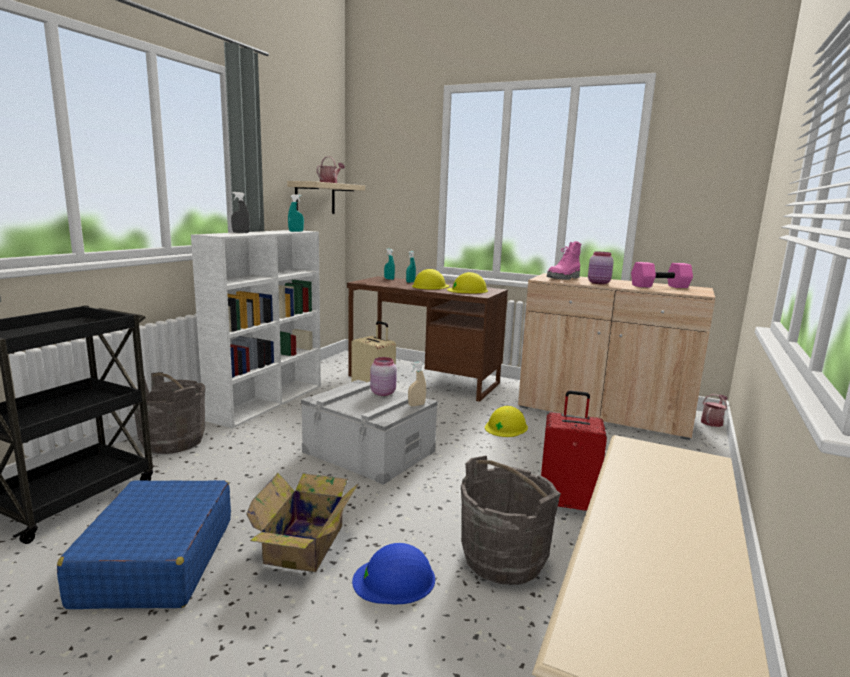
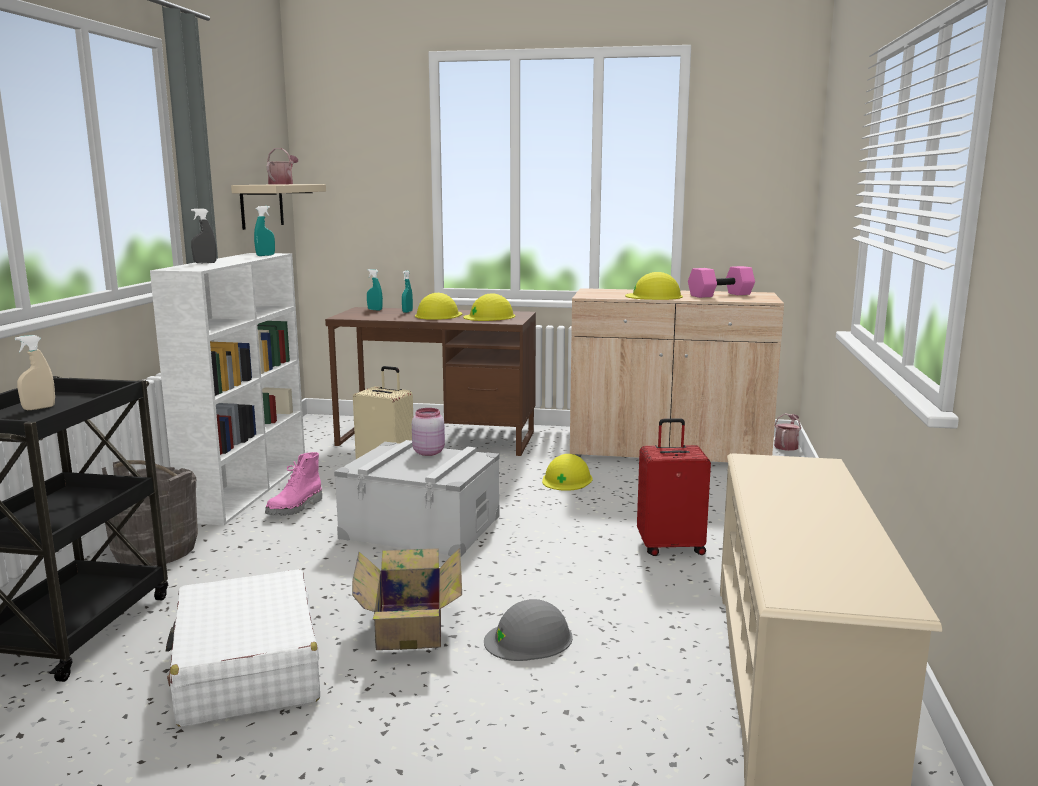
camera: 15 degrees left, 0 degrees up
blue suitcase [57,480,231,609] -> white suitcase [166,569,320,727]
blue hard hat [352,543,435,604] -> grey hard hat [484,599,573,661]
beige spray bottle [408,361,426,406] -> beige spray bottle moved to [15,335,55,410]
grey bucket [461,456,561,585] -> none
pink boot [547,241,582,280] -> pink boot moved to [265,452,322,516]
pink jar [588,252,614,284] -> yellow hard hat [625,272,683,300]

